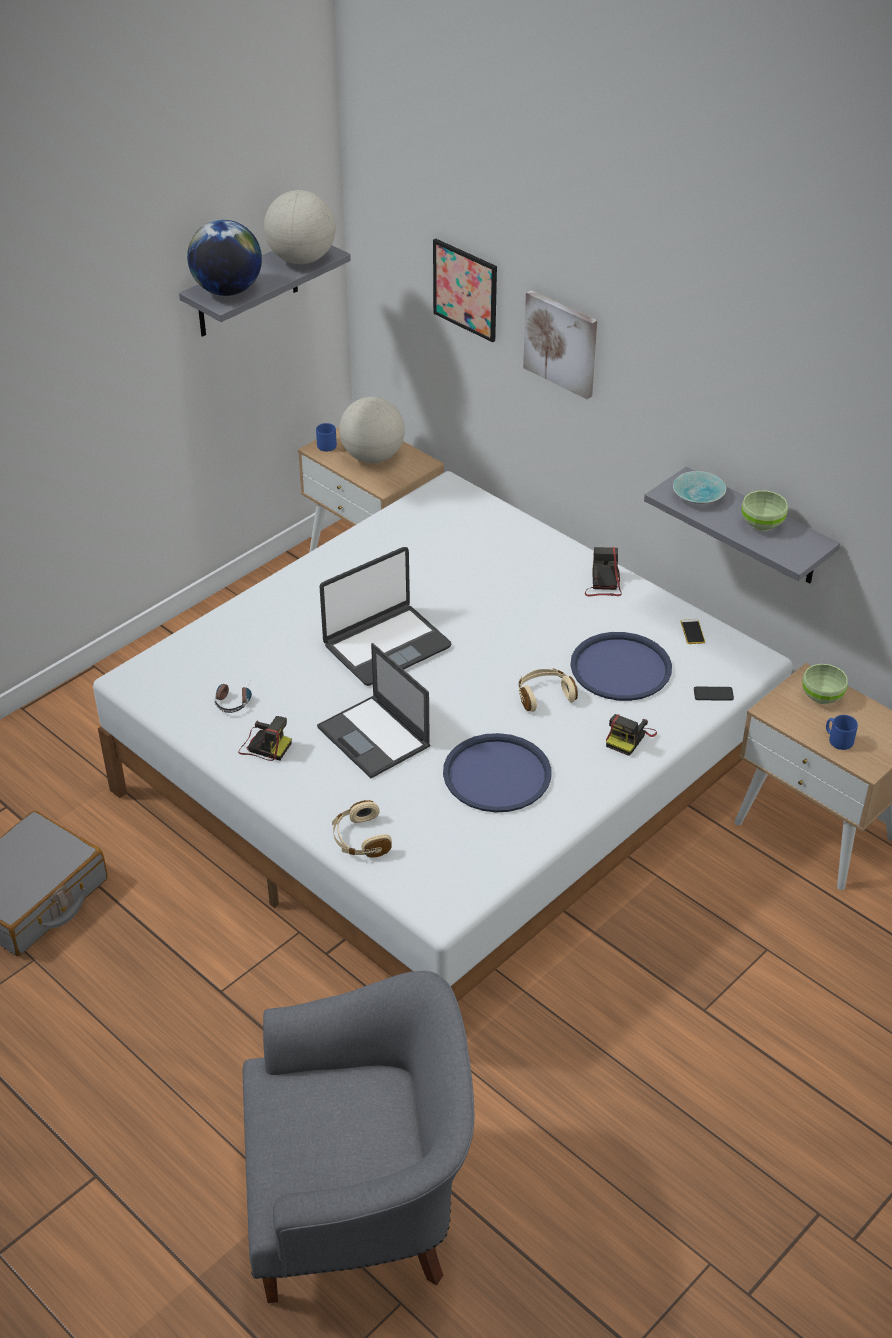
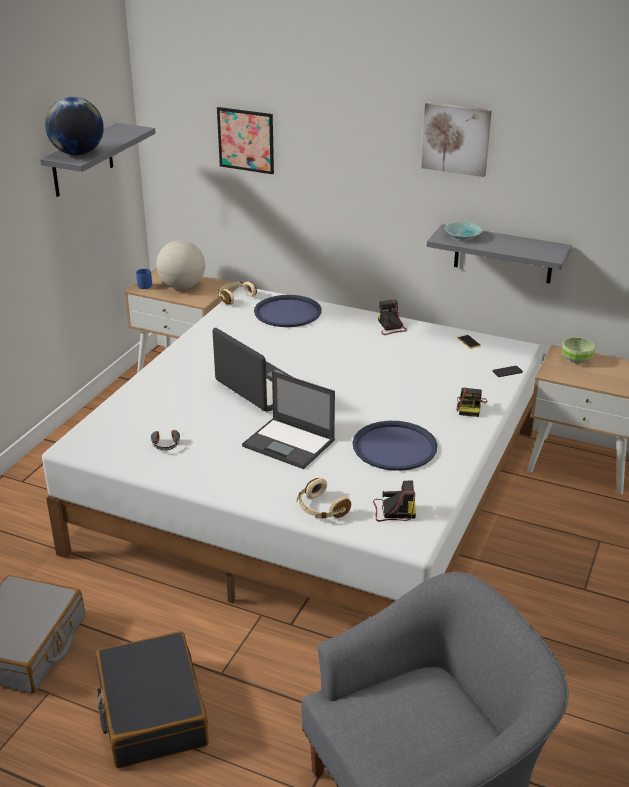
camera: 20 degrees left, 10 degrees down
camera [238,716,292,761] -> camera moved to [373,481,416,522]
globe [264,190,336,264] -> none
laptop [319,547,451,686] -> laptop turned 75 degrees counterclockwise [212,328,294,412]
beige headphones [519,668,578,712] -> beige headphones moved to [218,282,257,305]
picture [523,290,597,399] -> picture moved to [421,102,492,177]
blue tray [570,632,672,701] -> blue tray moved to [254,295,322,327]
green bowl [741,491,788,531] -> none
blue mug [826,715,858,750] -> none
none -> black suitcase [96,631,209,768]

